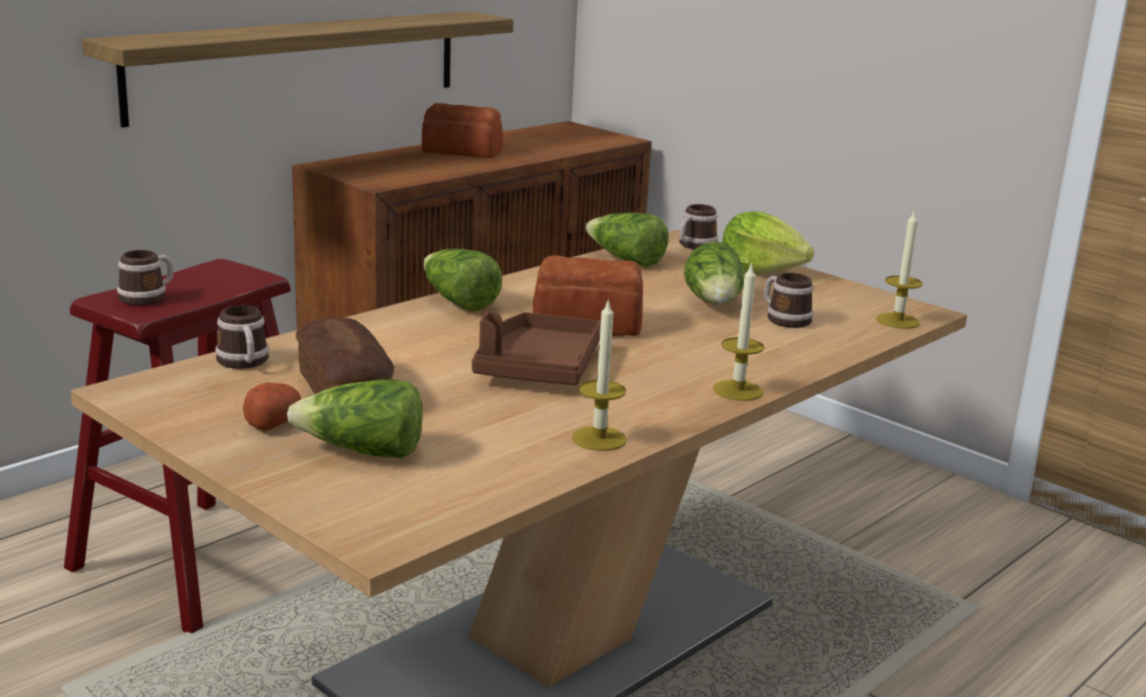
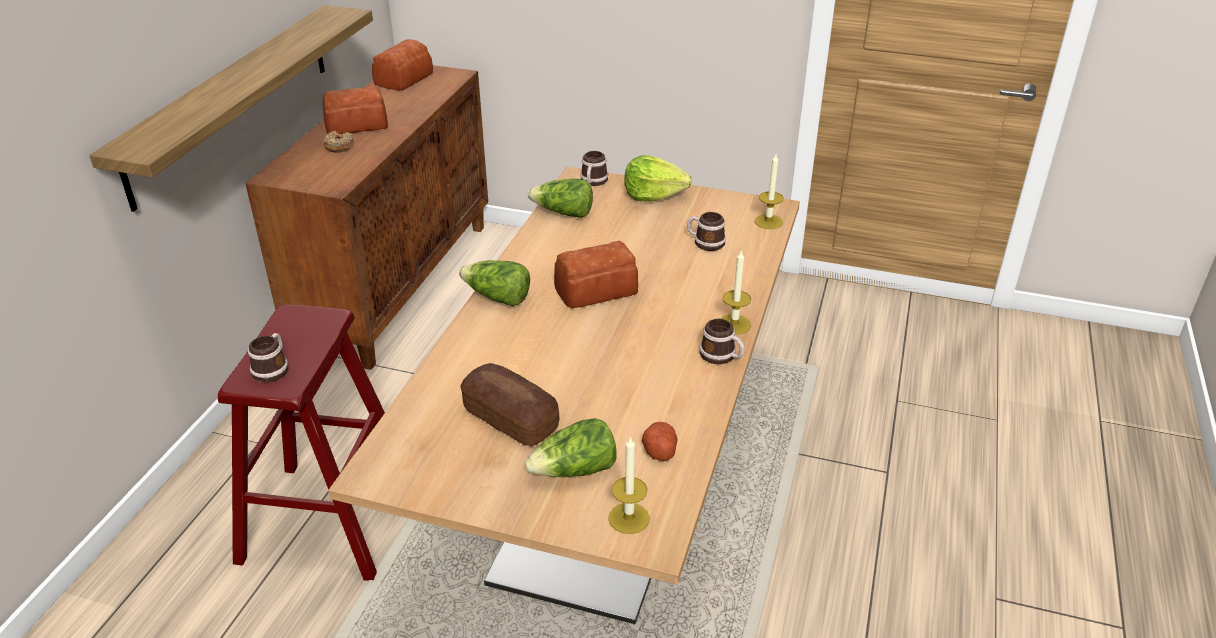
camera: 25 degrees left, 15 degrees up
mug [215,305,269,369] -> mug moved to [700,319,744,364]
potato [243,382,301,431] -> potato moved to [642,422,678,461]
brown tray [472,311,601,385] -> none
candle [572,298,627,451] -> candle moved to [608,436,650,534]
lettuce [684,242,745,304] -> none
none -> donut [322,131,354,152]
none -> bread [372,39,433,90]

